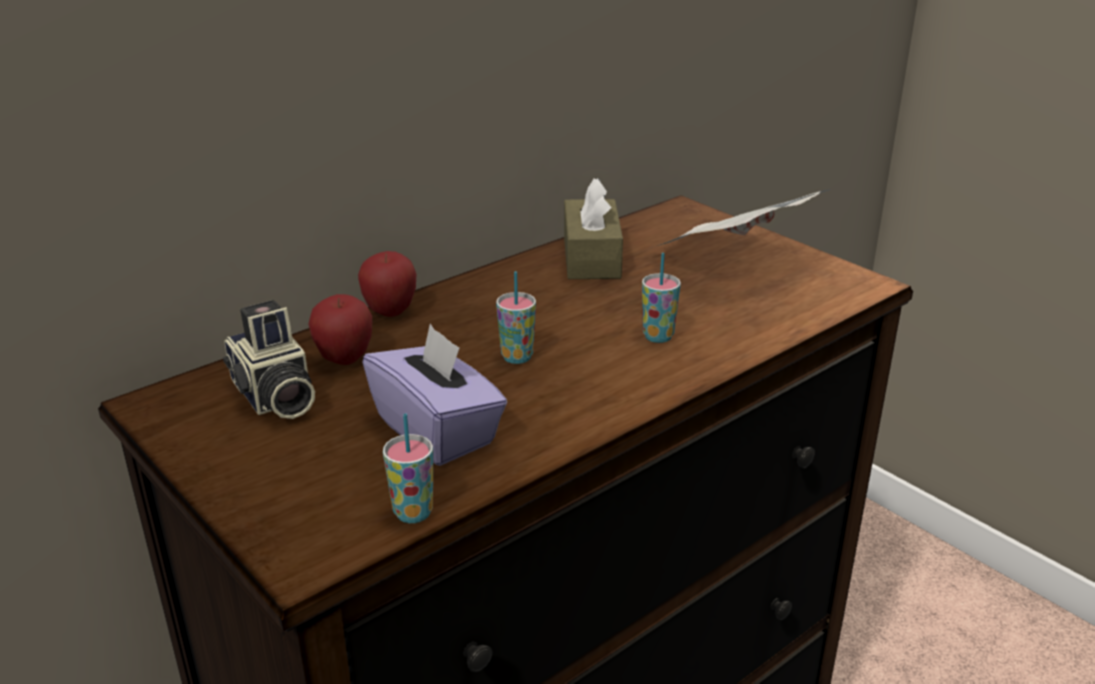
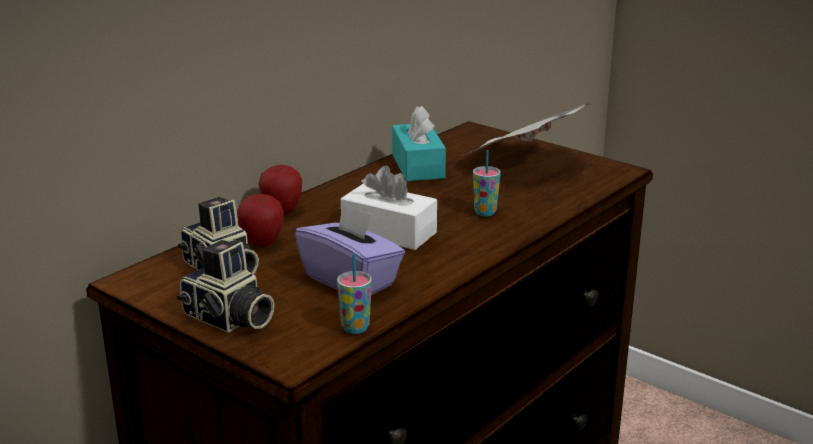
camera: 10 degrees left, 5 degrees down
cup [496,271,536,364] -> white tissue box [341,165,437,250]
brown tissue box [564,178,623,279] -> turquoise tissue box [392,106,446,181]
none -> camera [177,240,275,333]

